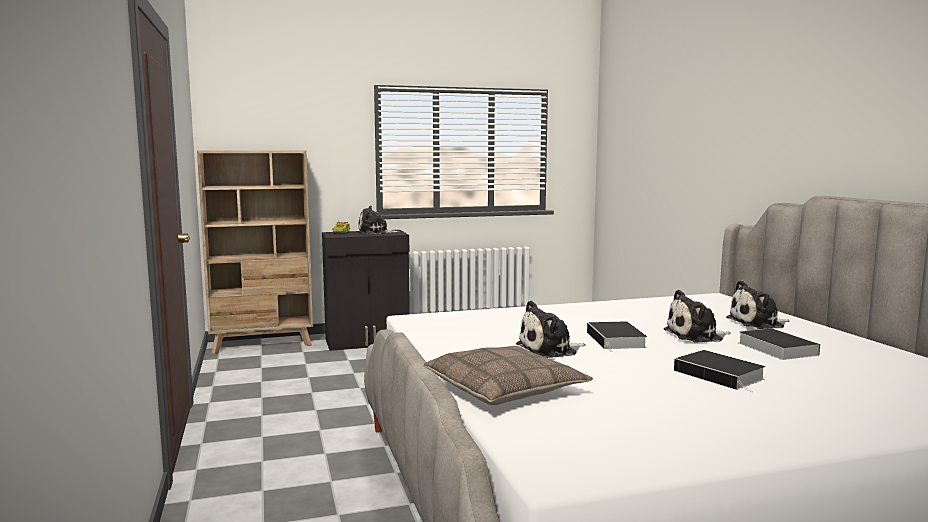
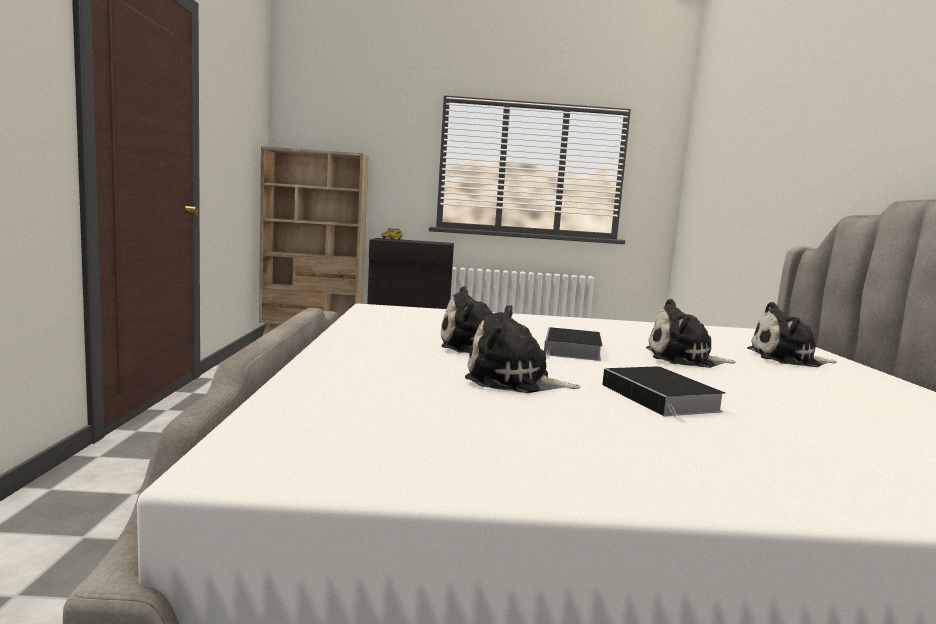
camera: 15 degrees right, 0 degrees up
plush toy [358,206,399,234] -> plush toy moved to [465,305,581,393]
pillow [424,346,593,405] -> none
book [738,328,820,360] -> none

